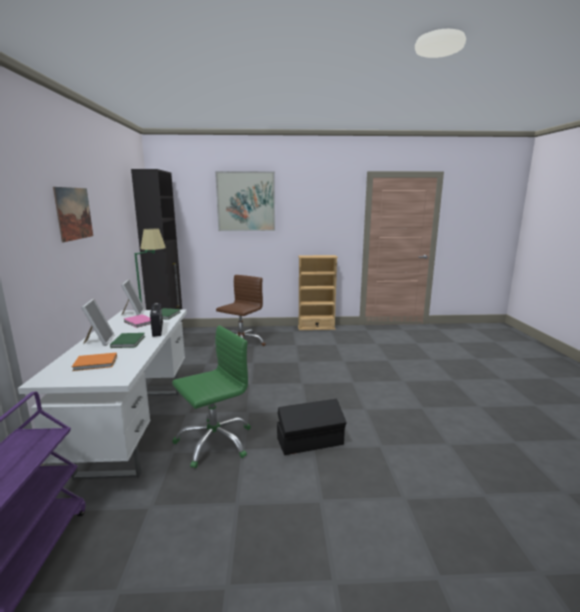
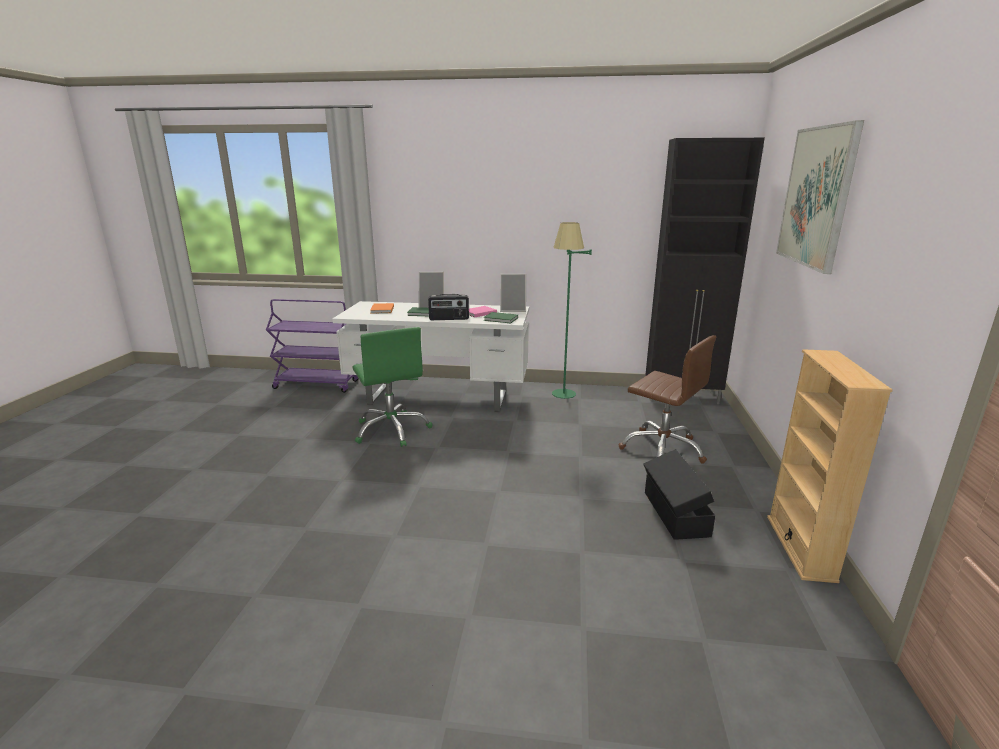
camera: 100 degrees right, 5 degrees up
picture [53,187,93,242] -> none
black storage box [277,399,347,455] -> black storage box moved to [643,449,715,540]

